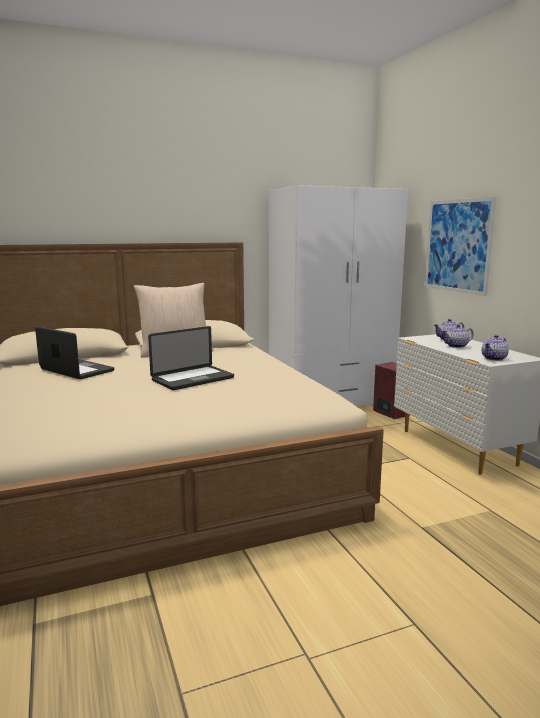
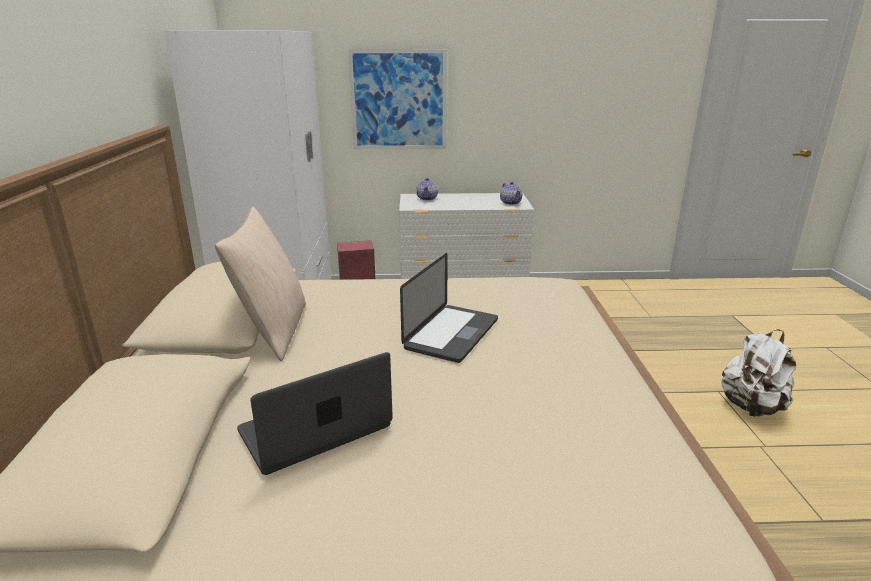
camera: 70 degrees left, 10 degrees up
laptop [148,326,234,390] -> laptop turned 45 degrees clockwise [400,253,498,363]
teapot [442,324,474,348] -> none
none -> white backpack [721,330,796,417]

